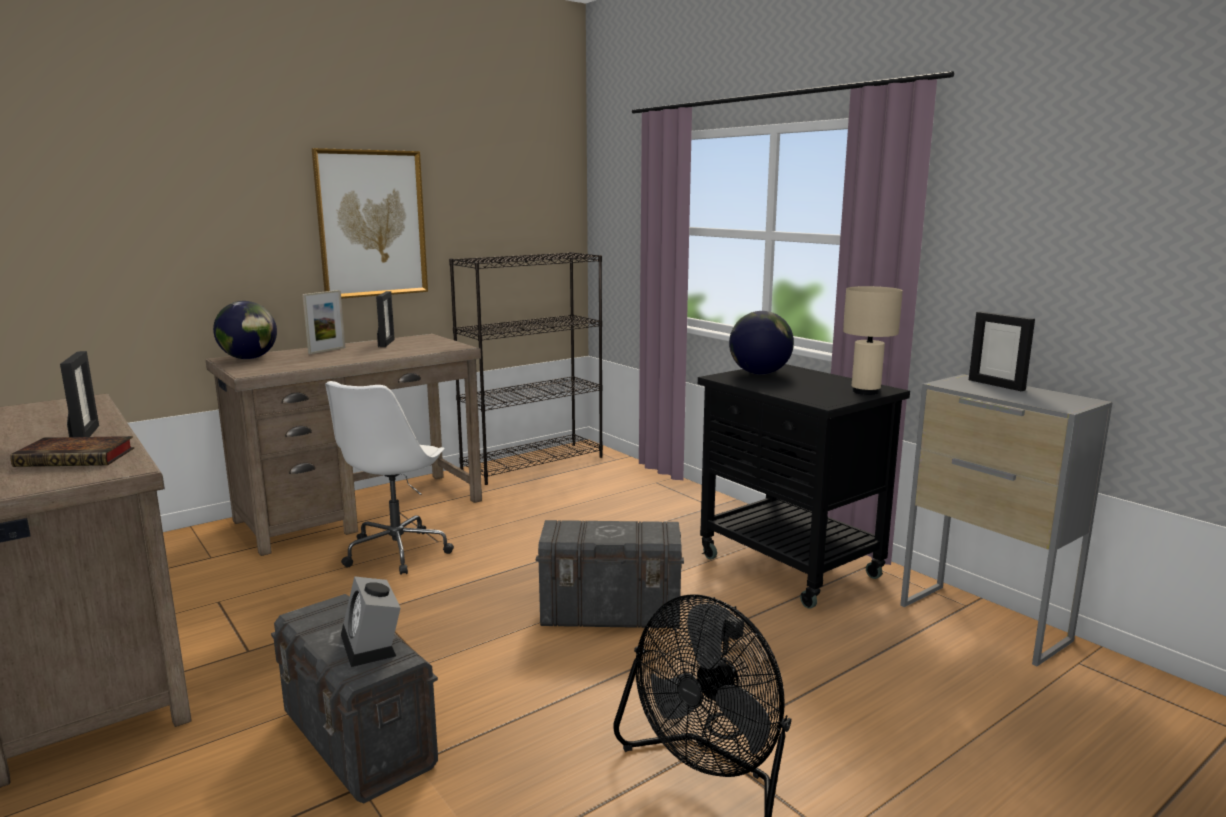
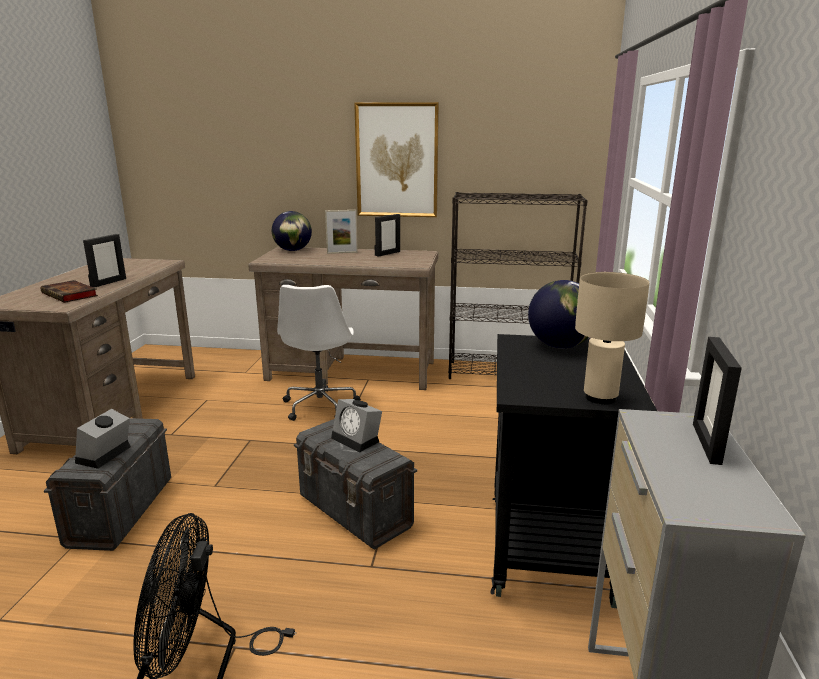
camera: 45 degrees right, 5 degrees up
white office chair [325,381,454,575] -> white office chair turned 60 degrees counterclockwise [277,285,361,421]
none -> alarm clock [331,399,382,452]

